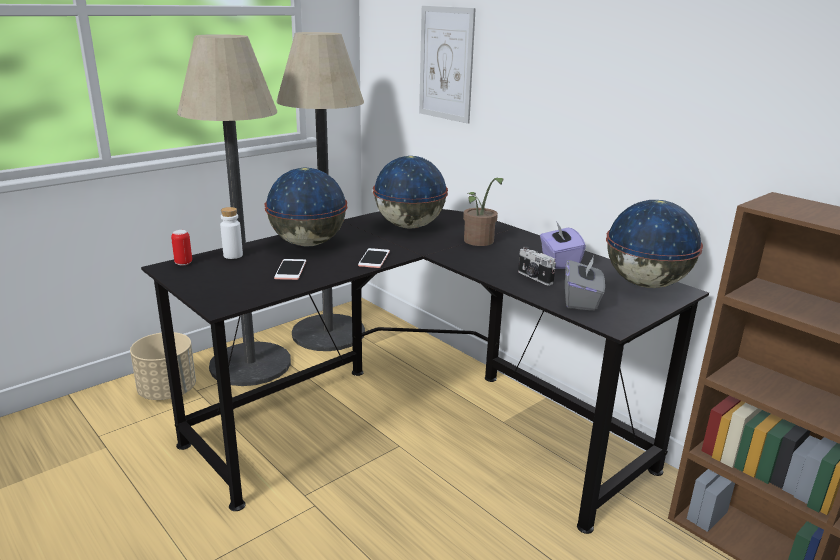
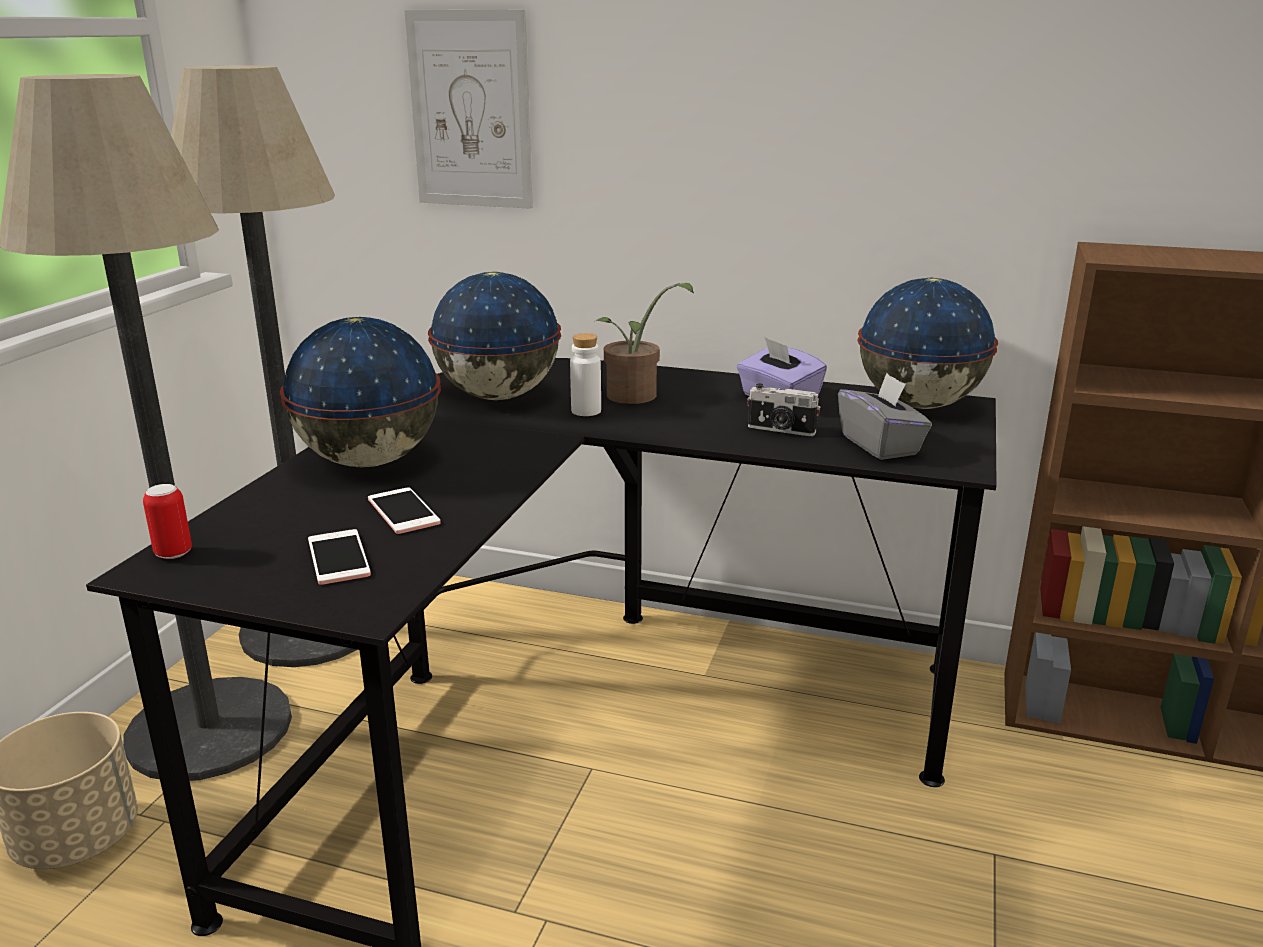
camera: 30 degrees left, 0 degrees up
white bottle [220,207,243,259] -> white bottle moved to [570,333,601,416]
phone [358,248,390,268] -> phone moved to [308,529,371,585]

